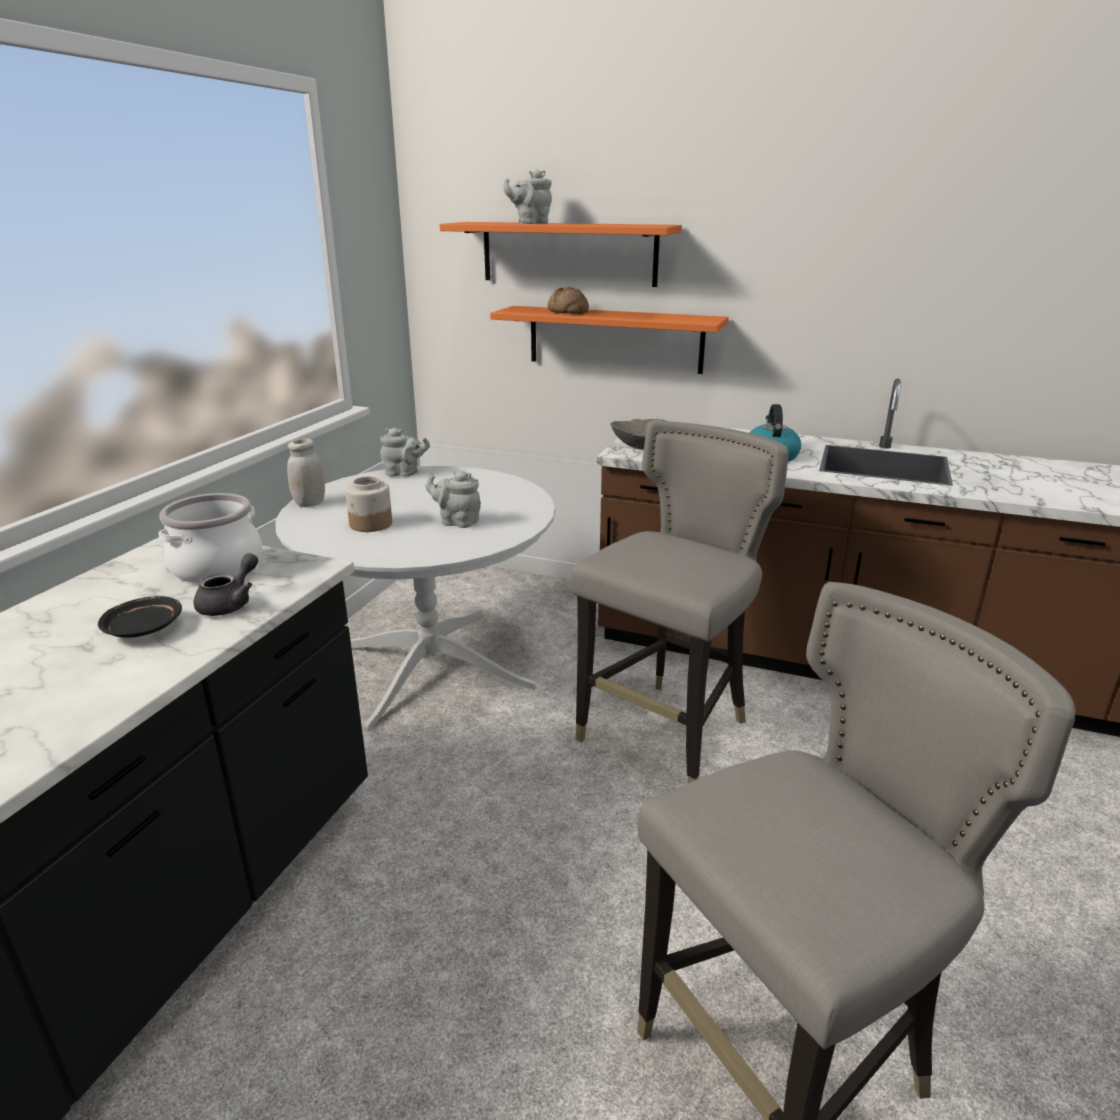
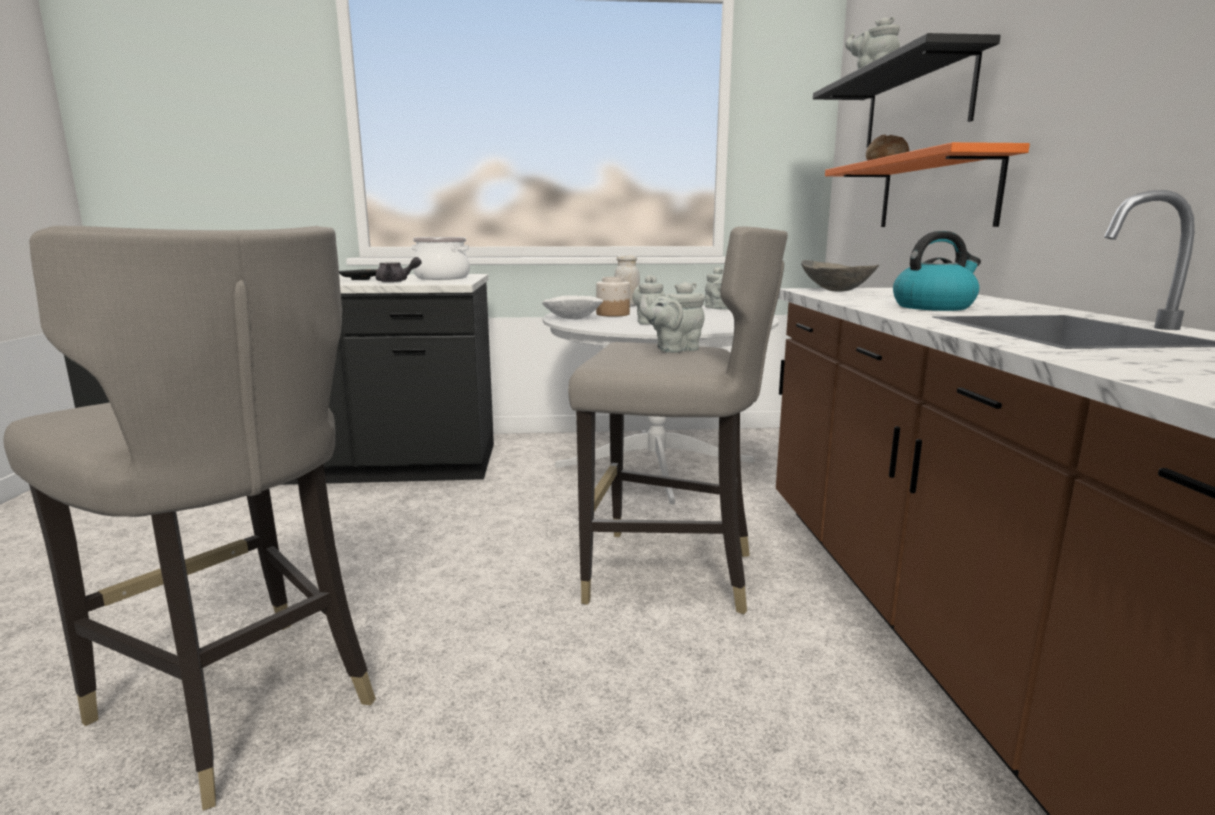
camera: 65 degrees right, 10 degrees down
orange shelf [440,222,682,287] -> black shelf [813,33,1001,148]
none -> white bowl [542,295,603,319]
none -> grey teapot [640,282,705,353]

